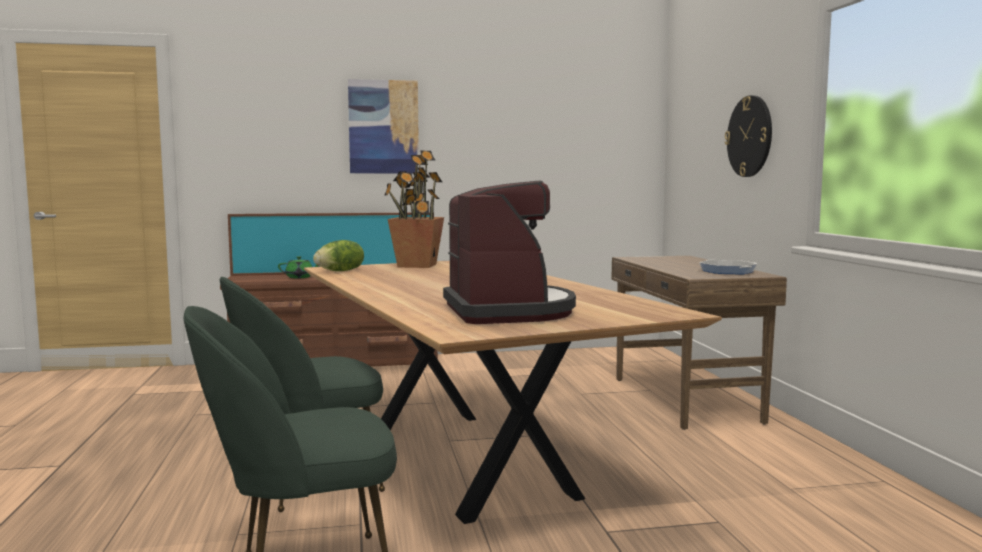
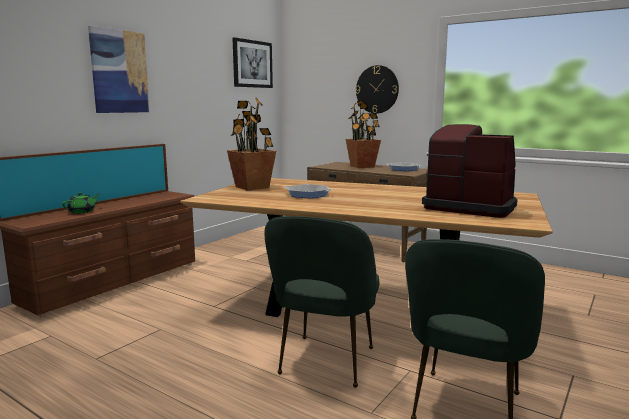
camera: 45 degrees left, 5 degrees up
lettuce [313,240,364,271] -> none
none -> picture [233,37,273,88]
none -> frying pan [284,184,332,198]
none -> potted plant [346,101,381,168]

